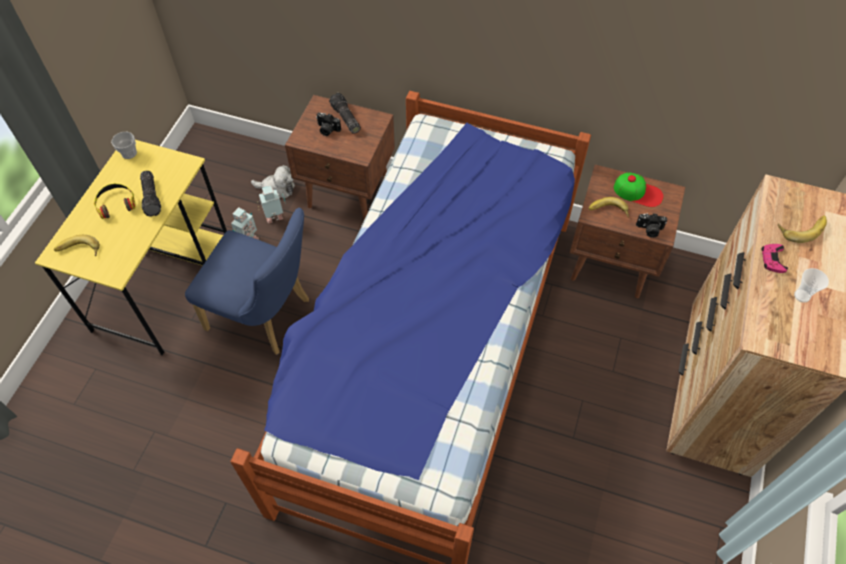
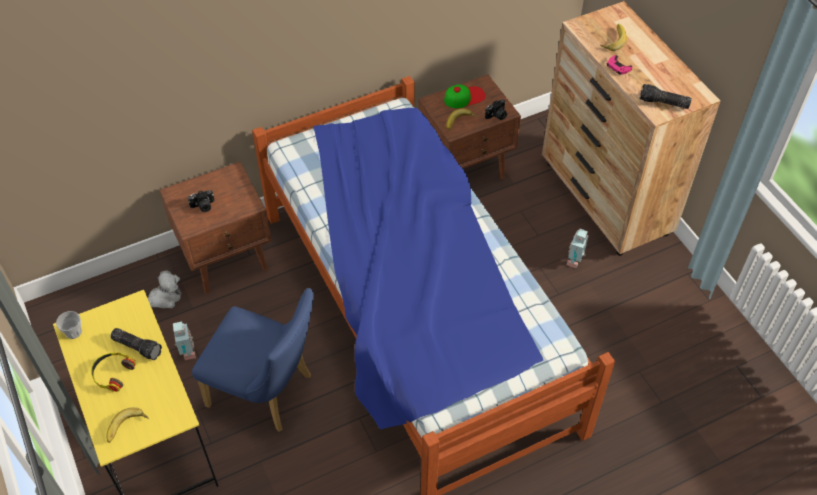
camera: 45 degrees left, 5 degrees down
blue chair [185,208,309,355] -> blue chair turned 45 degrees clockwise [192,288,314,432]
toy robot [257,186,285,223] -> toy robot moved to [566,229,589,268]
flashlight [329,93,361,134] -> flashlight moved to [639,84,692,109]
cup [794,268,829,303] -> none

